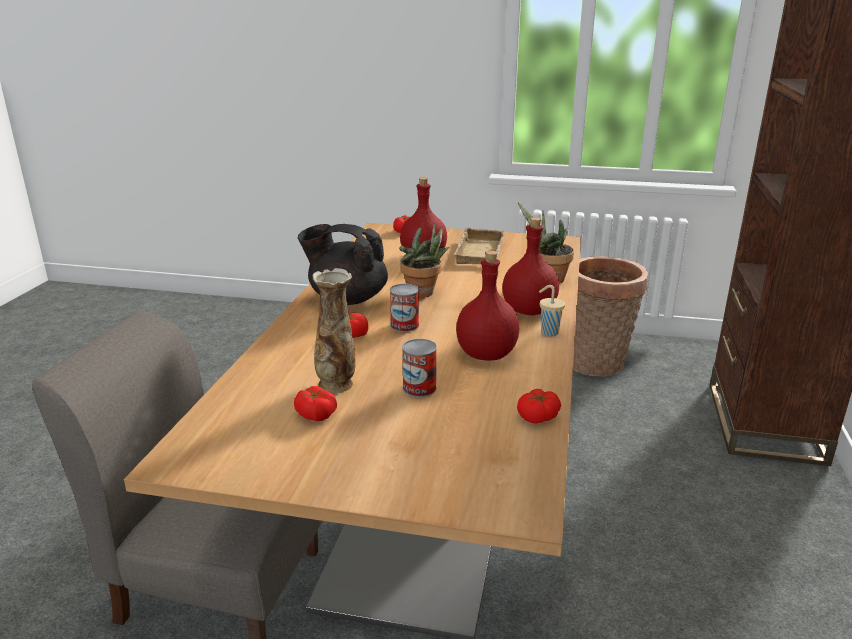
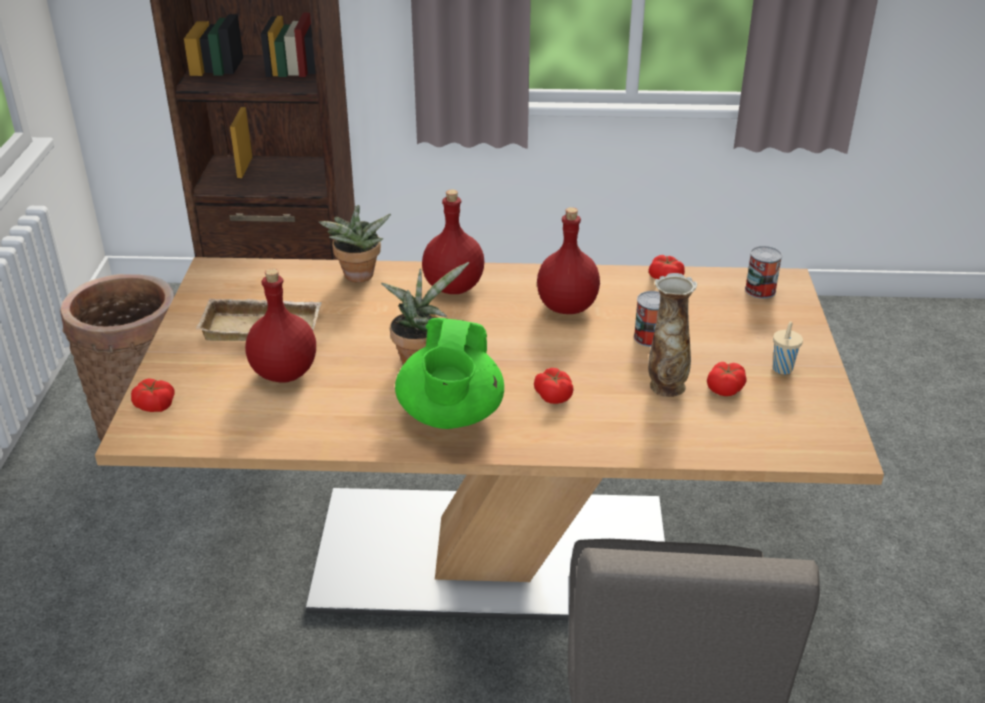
camera: 100 degrees left, 10 degrees up
black teapot [298,224,388,305] -> green teapot [395,318,504,429]
can [390,284,419,332] -> can moved to [745,246,782,299]
beige cup [539,285,565,336] -> beige cup moved to [773,321,803,374]

